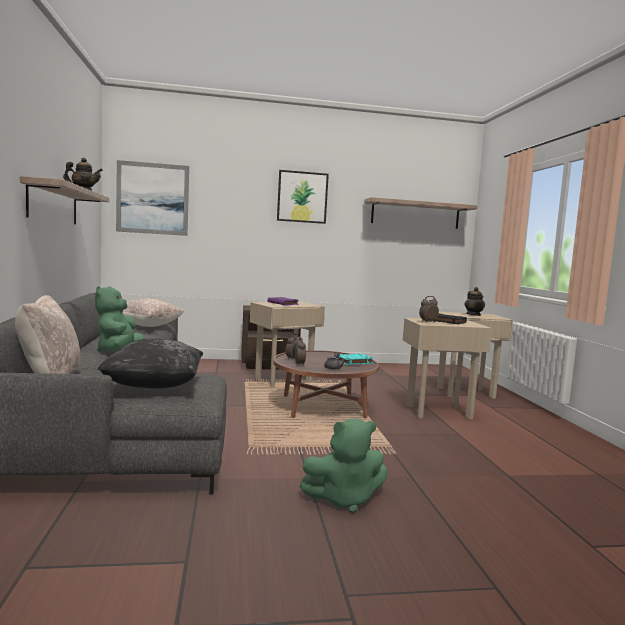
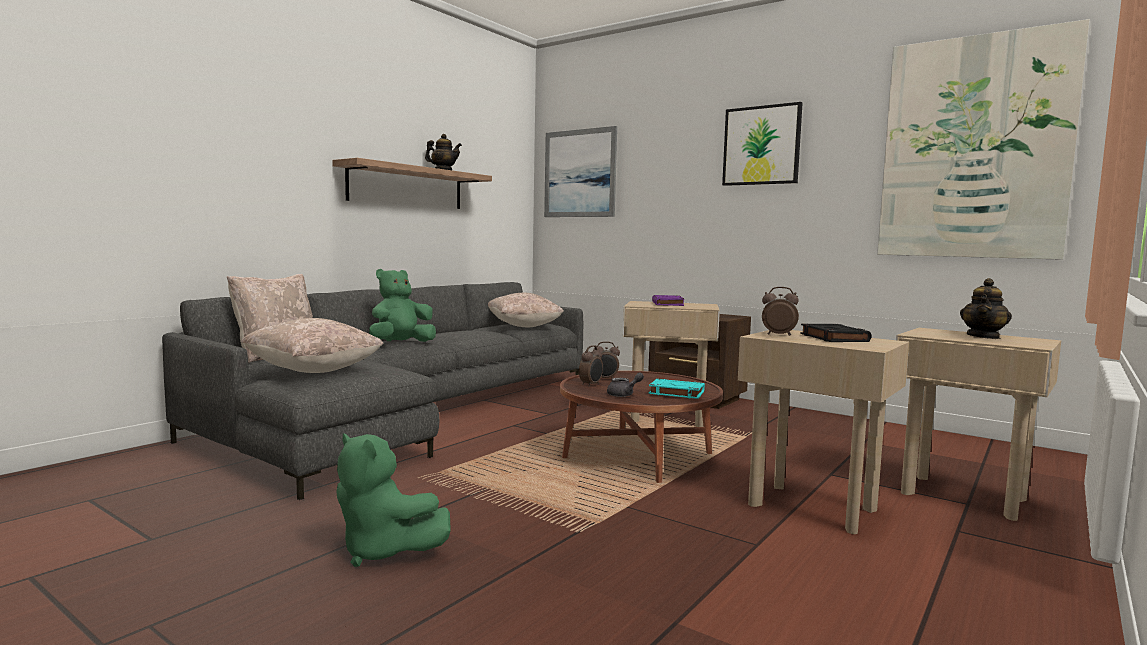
camera: 45 degrees right, 0 degrees up
black pillow [98,338,203,389] -> beige pillow [241,318,384,373]
shelf [364,197,478,229] -> picture [877,19,1090,260]

